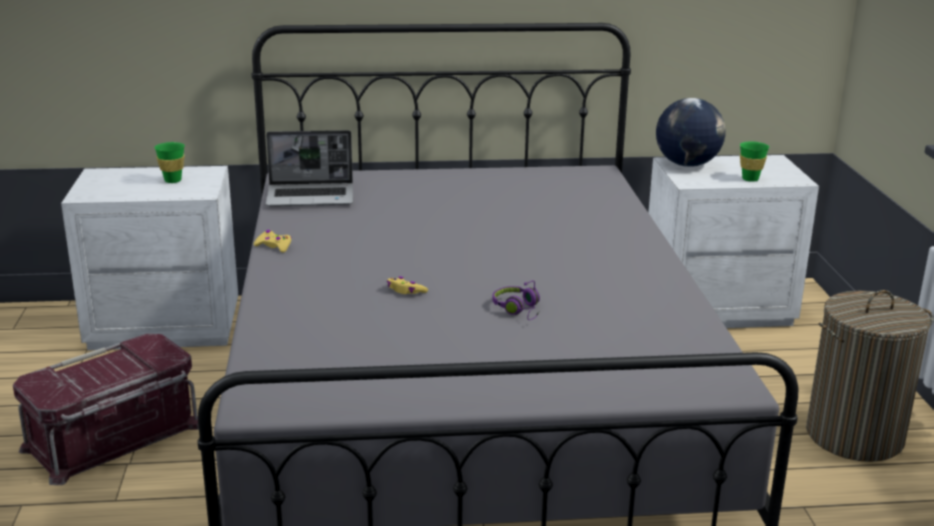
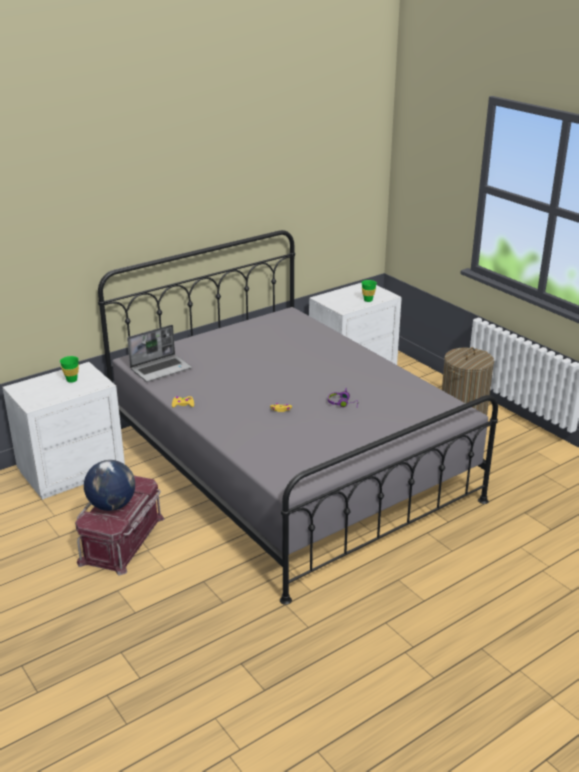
camera: 30 degrees left, 5 degrees up
globe [656,98,726,167] -> globe moved to [84,460,135,511]

